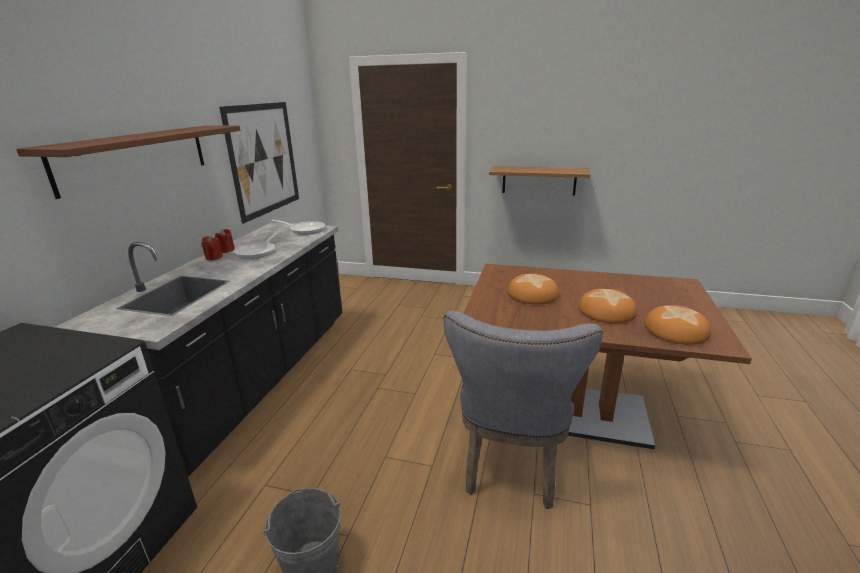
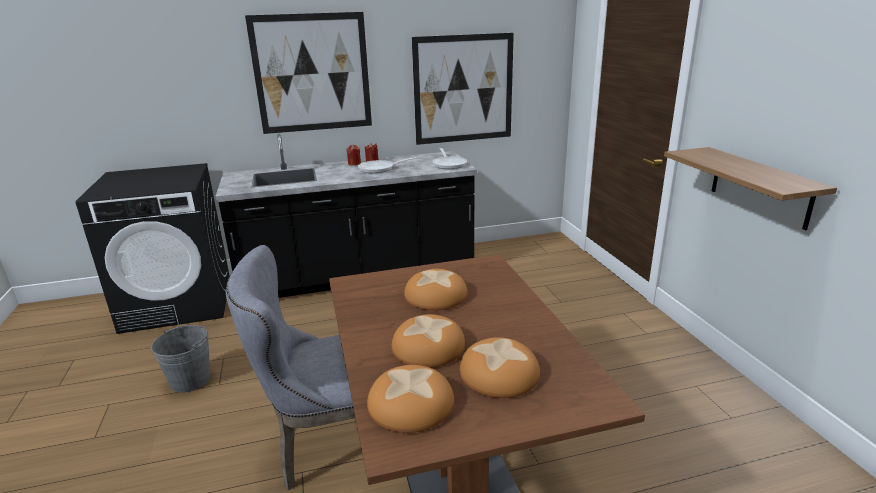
camera: 60 degrees right, 0 degrees up
brown shelf [16,126,240,199] -> picture [245,12,372,134]
none -> bread [460,337,540,398]

